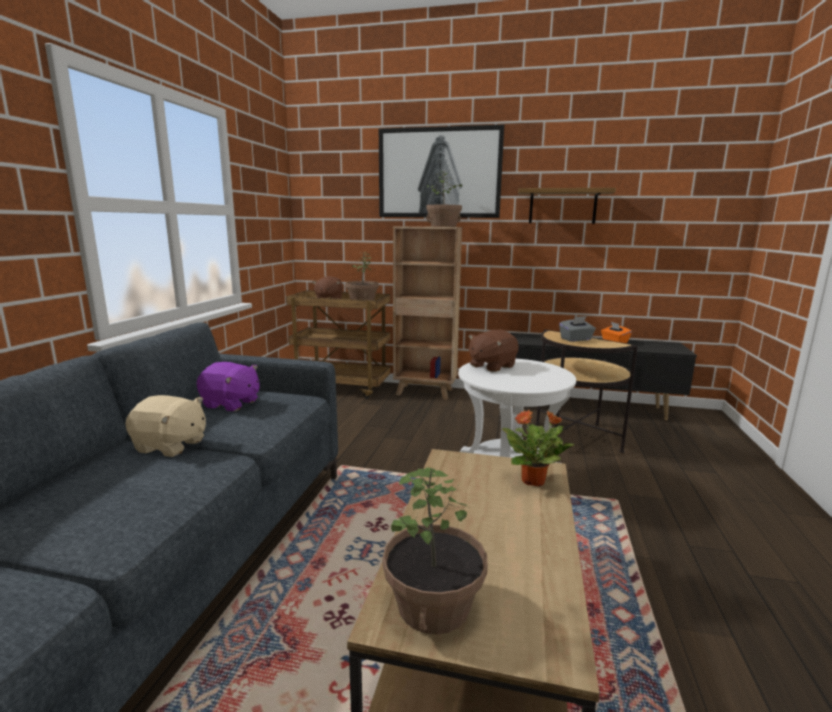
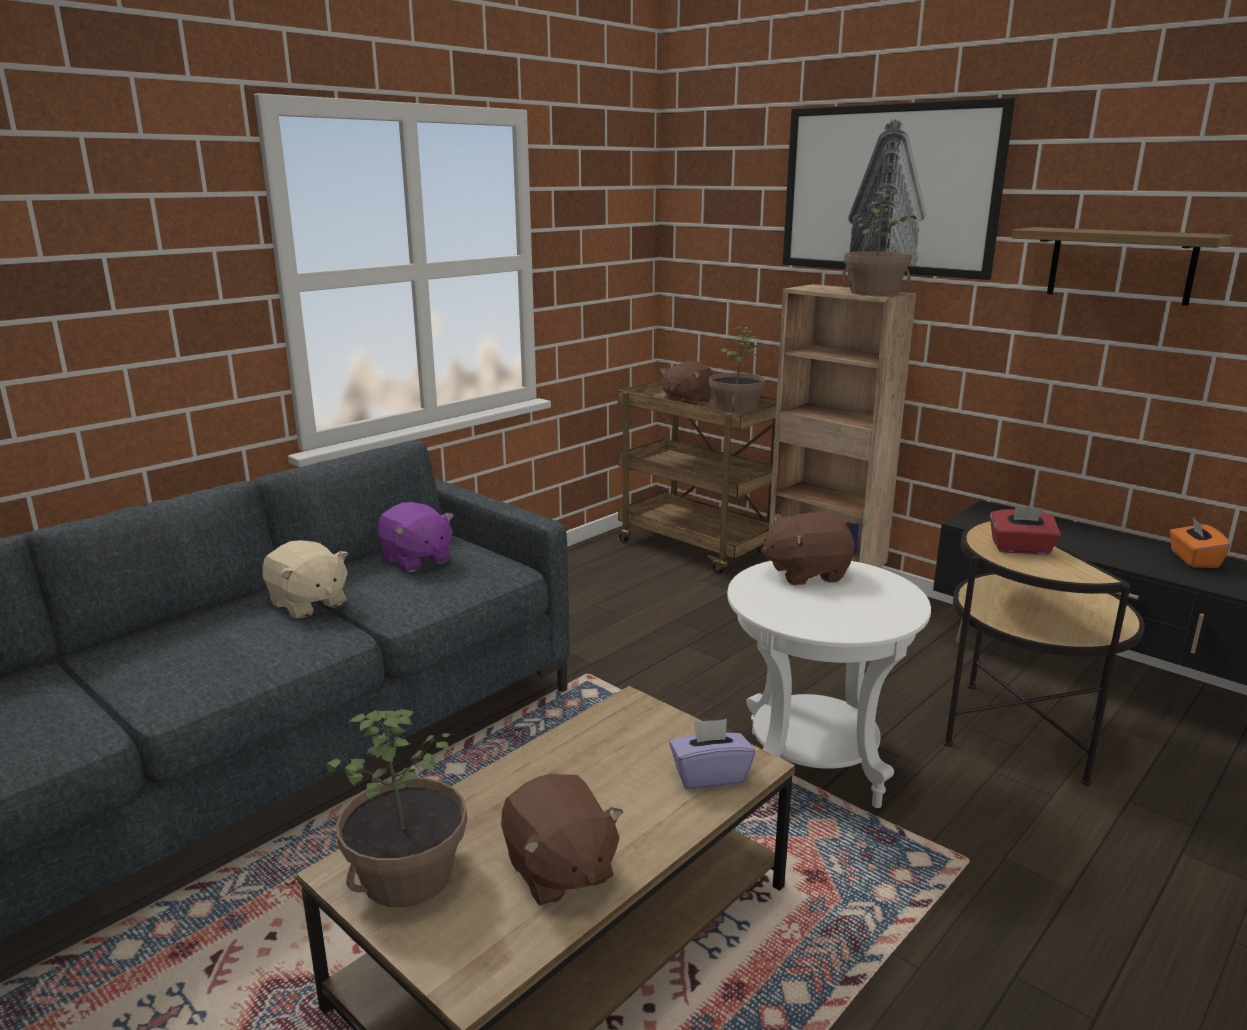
camera: 30 degrees right, 5 degrees up
potted plant [502,410,574,486] -> purple tissue box [669,719,755,789]
grey tissue box [559,316,596,342] -> red tissue box [990,506,1061,555]
none -> brown plush toy [501,774,623,906]

